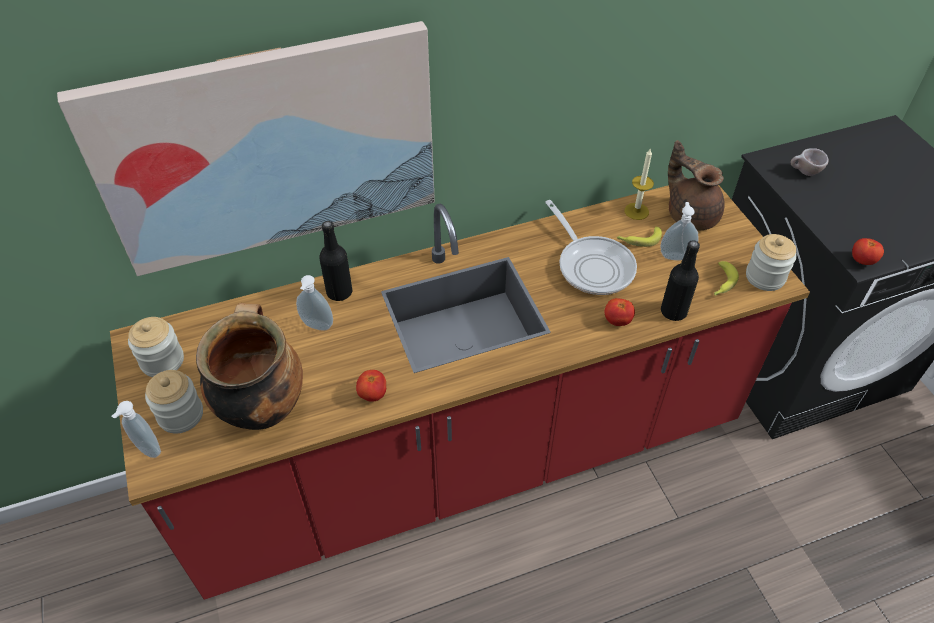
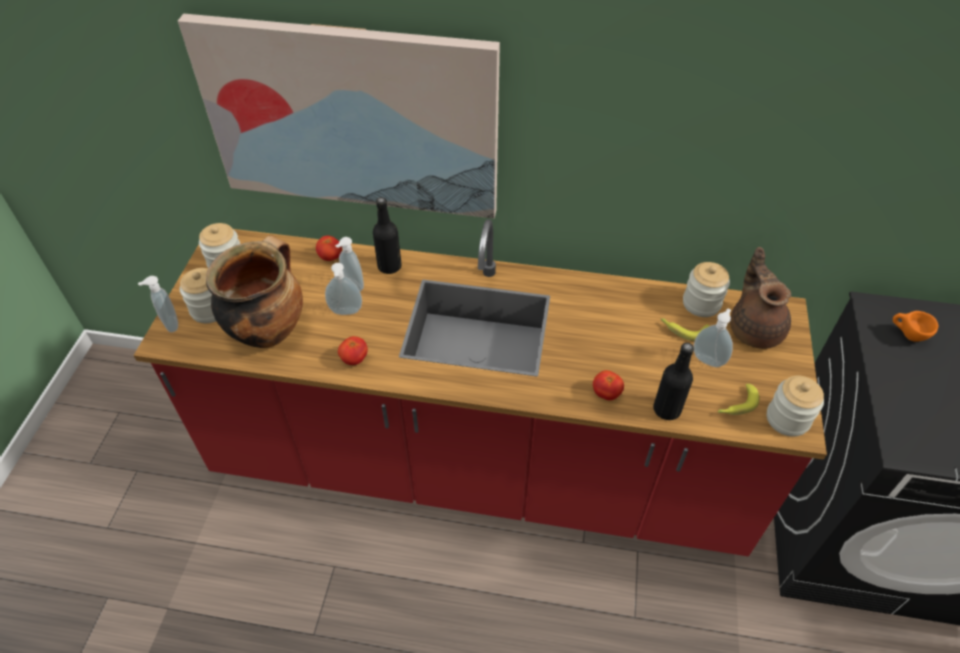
camera: 30 degrees right, 0 degrees up
frying pan [545,200,637,295] -> none
candle [625,149,654,220] -> jar [683,262,730,317]
beige cup [791,148,829,176] -> orange cup [893,311,938,342]
tomato [852,238,884,265] -> tomato moved to [316,236,342,261]
none -> soap dispenser [325,263,362,315]

